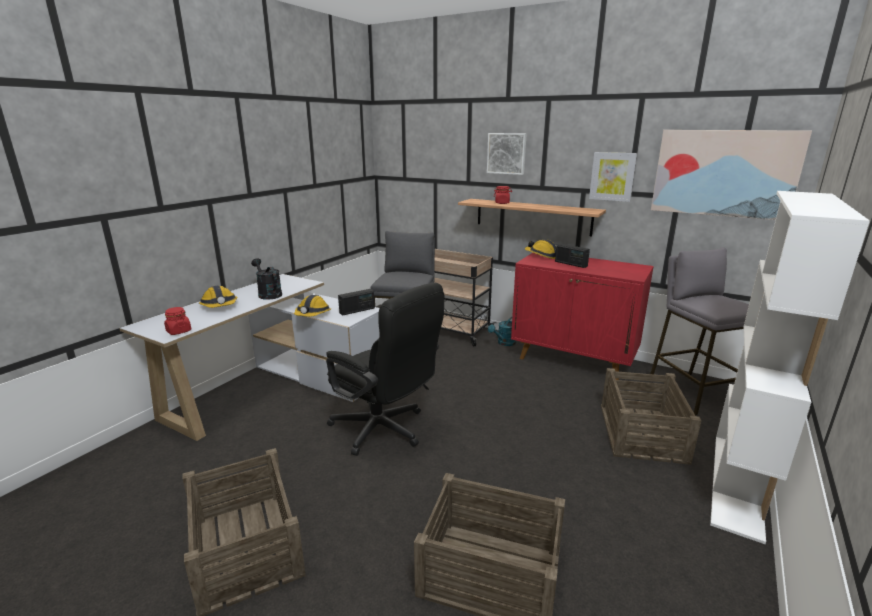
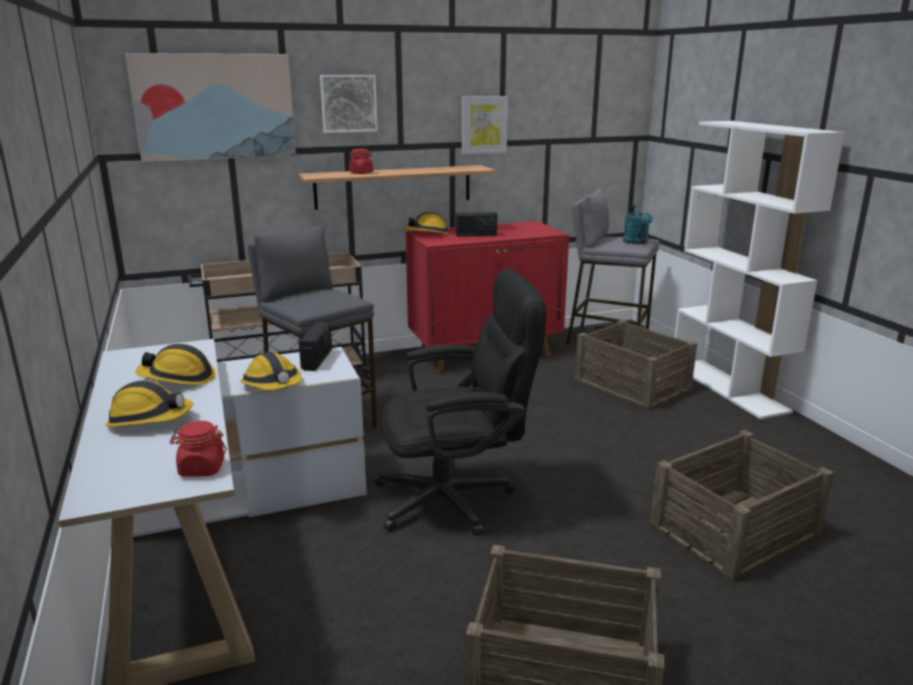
camera: 50 degrees left, 0 degrees up
black watering can [251,258,282,300] -> hard hat [136,344,216,385]
turquoise watering can [488,317,516,346] -> turquoise watering can moved to [623,205,653,244]
picture [651,130,812,220] -> picture moved to [125,53,296,162]

